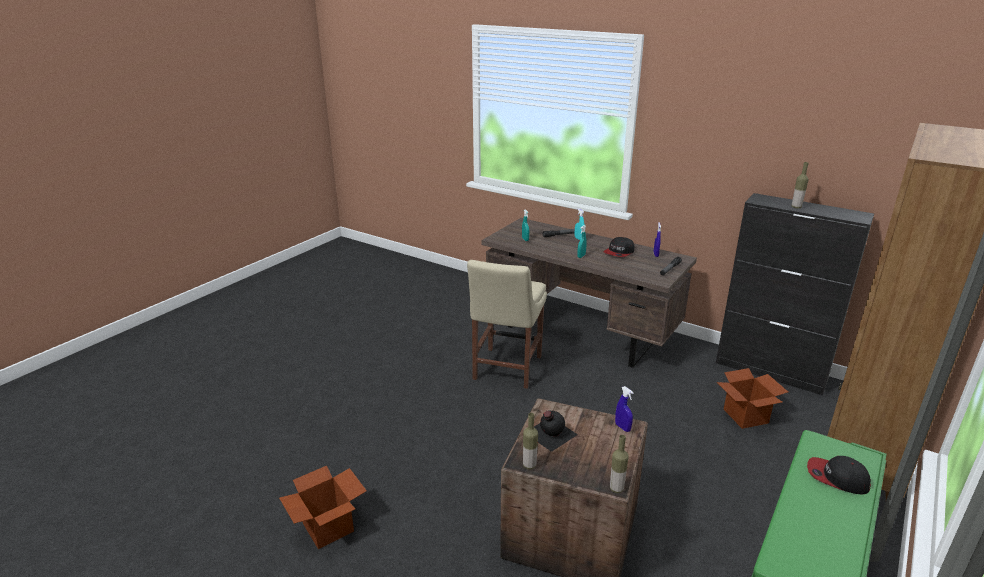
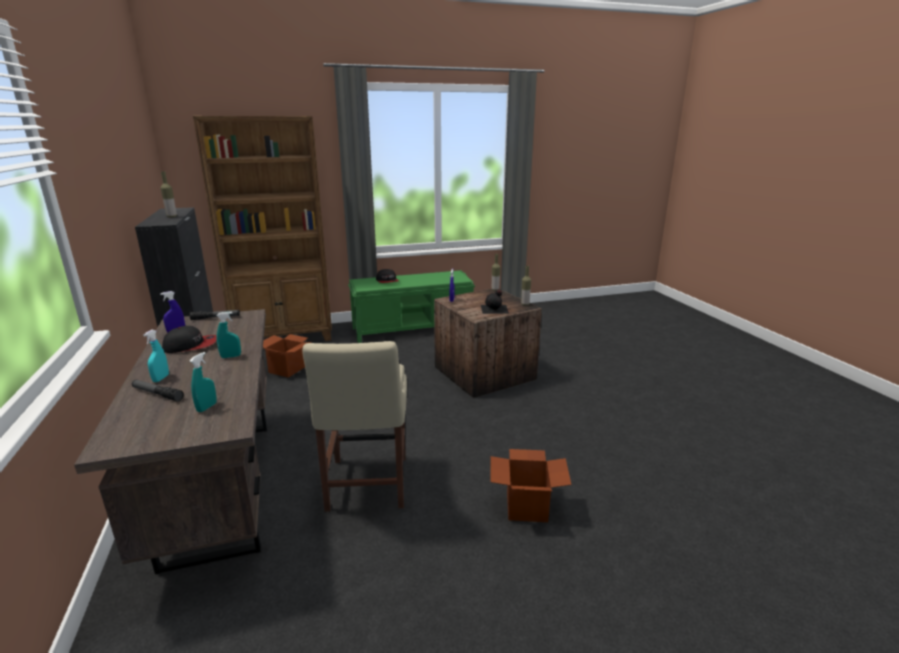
camera: 140 degrees left, 5 degrees down
cardboard box [279,466,367,549] -> cardboard box moved to [491,449,571,522]
beige chair [467,260,547,389] -> beige chair turned 120 degrees clockwise [302,341,407,512]

